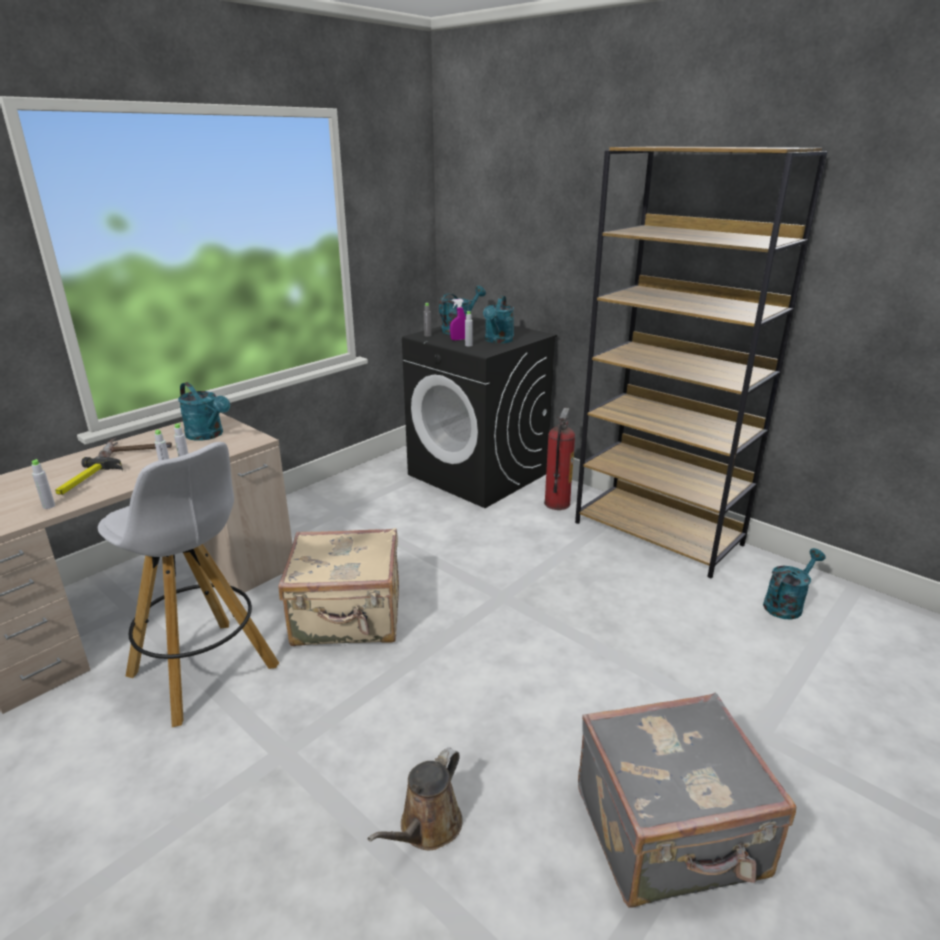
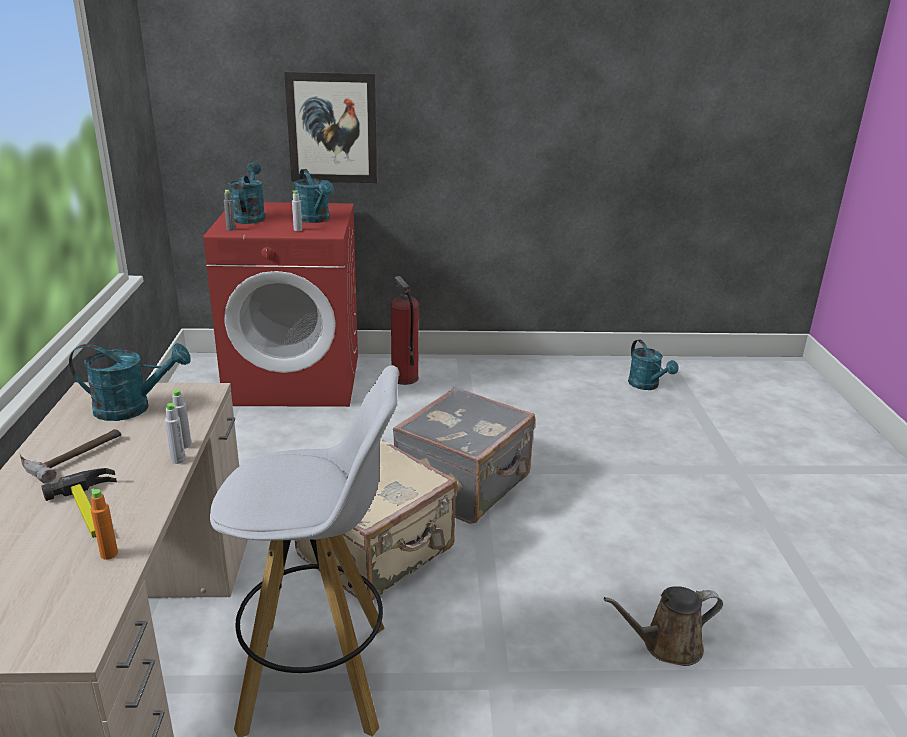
camera: 45 degrees left, 0 degrees up
grey bottle [32,459,55,509] -> orange bottle [90,489,118,560]
brown watering can [368,747,463,850] -> brown watering can turned 90 degrees clockwise [604,586,723,666]
black washing machine [402,317,557,508] -> red washing machine [203,202,358,407]
purple spray bottle [450,299,466,340] -> none
brown bookcase [575,146,827,579] -> none
grey suitcase [578,693,797,908] -> grey suitcase moved to [393,387,535,524]
turquoise watering can [763,548,826,620] -> turquoise watering can turned 150 degrees clockwise [628,340,679,390]
none -> picture [284,71,377,183]

